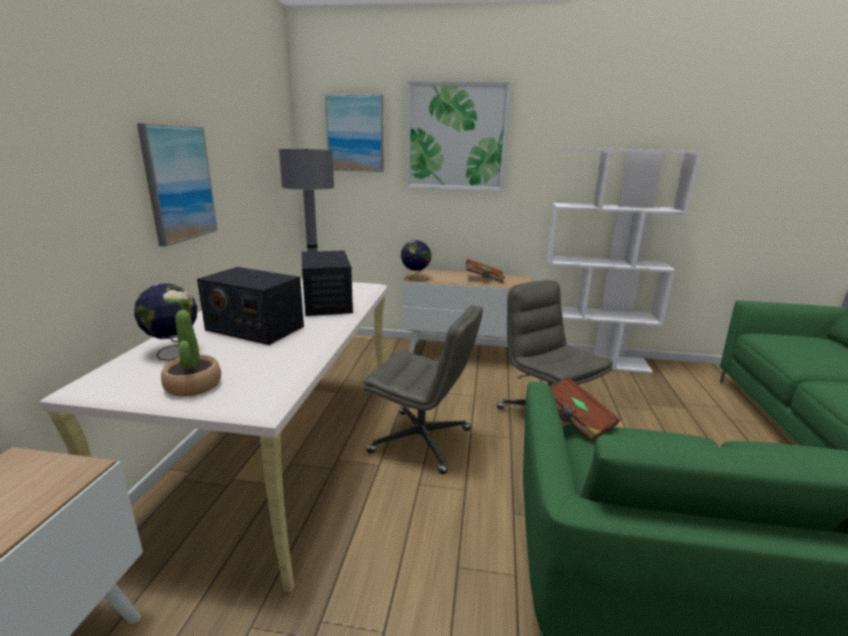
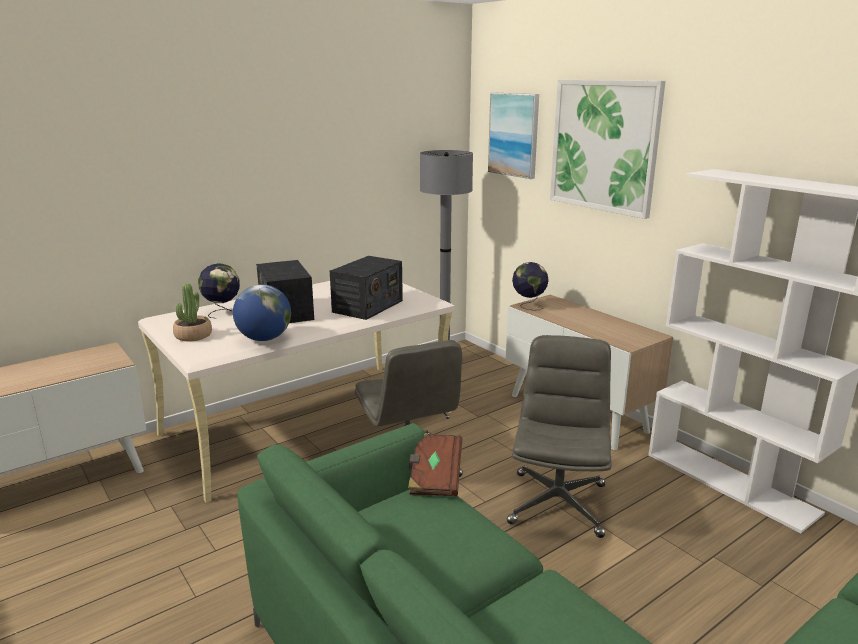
camera: 45 degrees right, 0 degrees up
picture [137,123,218,246] -> none
brown book [466,259,505,283] -> none
none -> globe [233,284,291,341]

